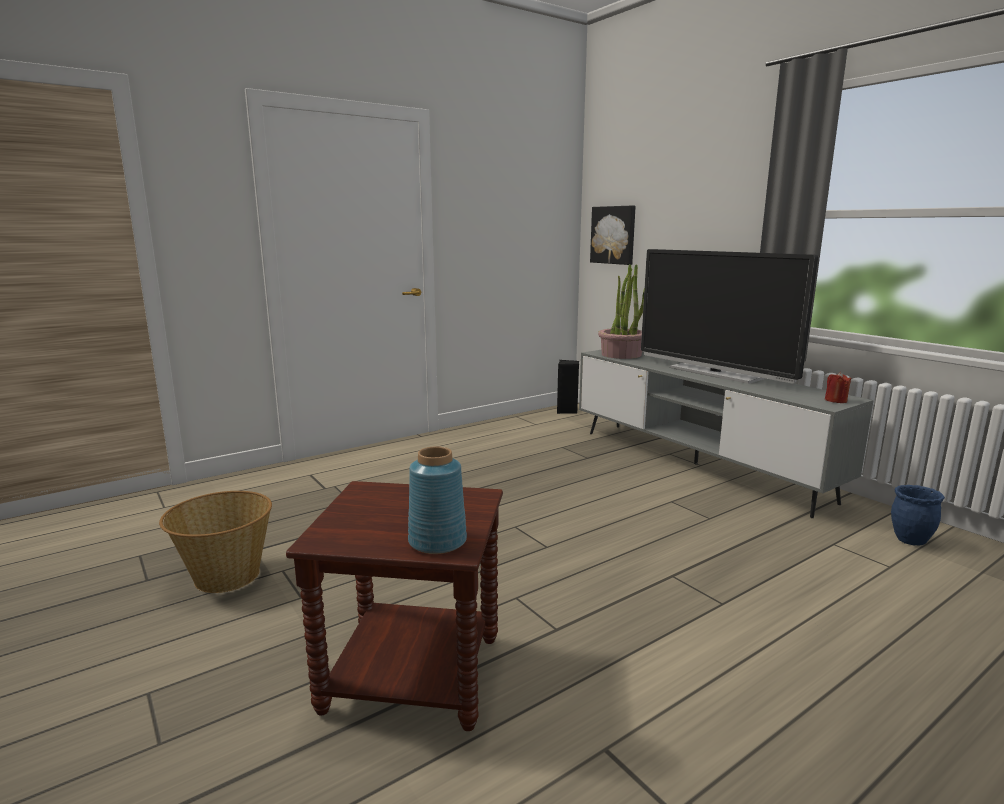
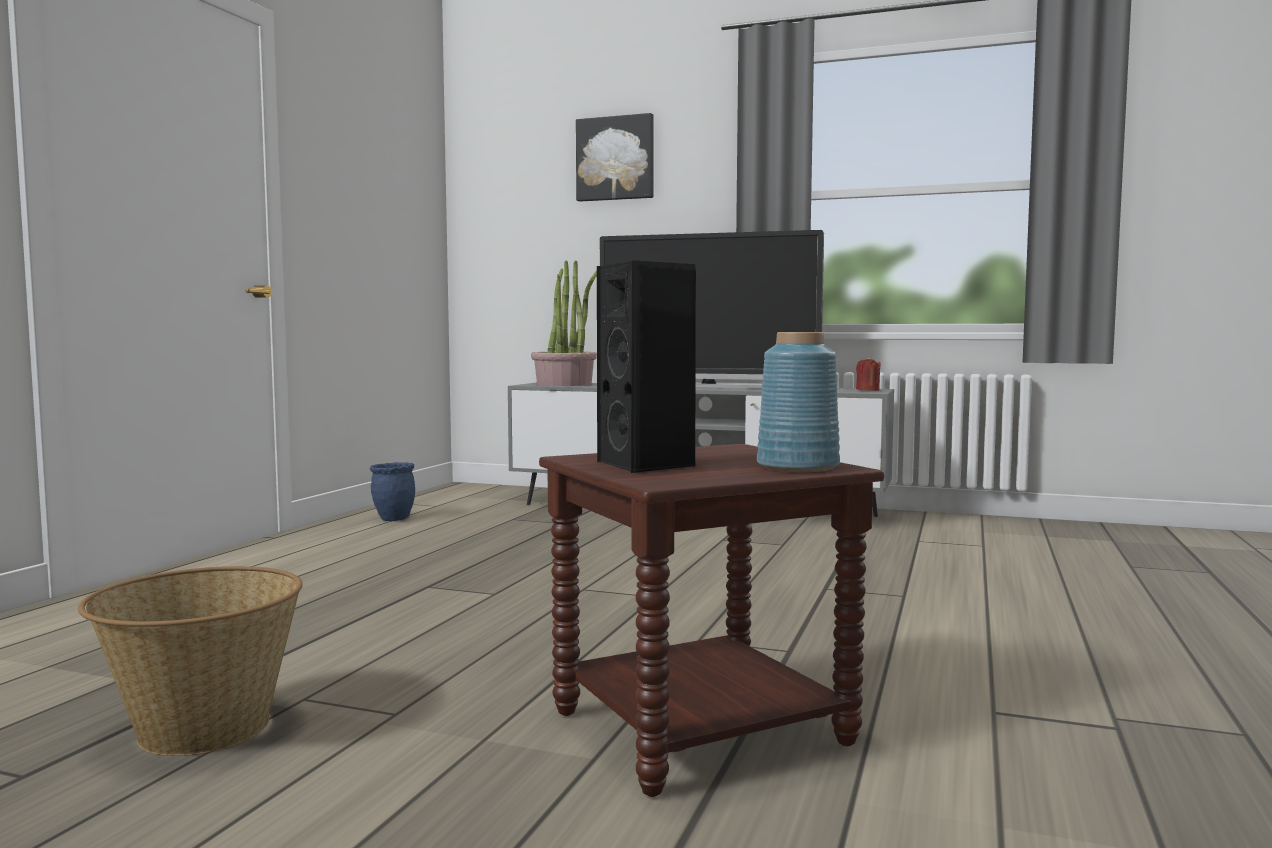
camera: 35 degrees left, 10 degrees down
black speaker [557,360,579,414] -> black speaker moved to [597,260,696,473]
picture [590,206,636,265] -> picture moved to [576,113,654,202]
blue planter [891,485,945,546] -> blue planter moved to [370,462,415,521]

